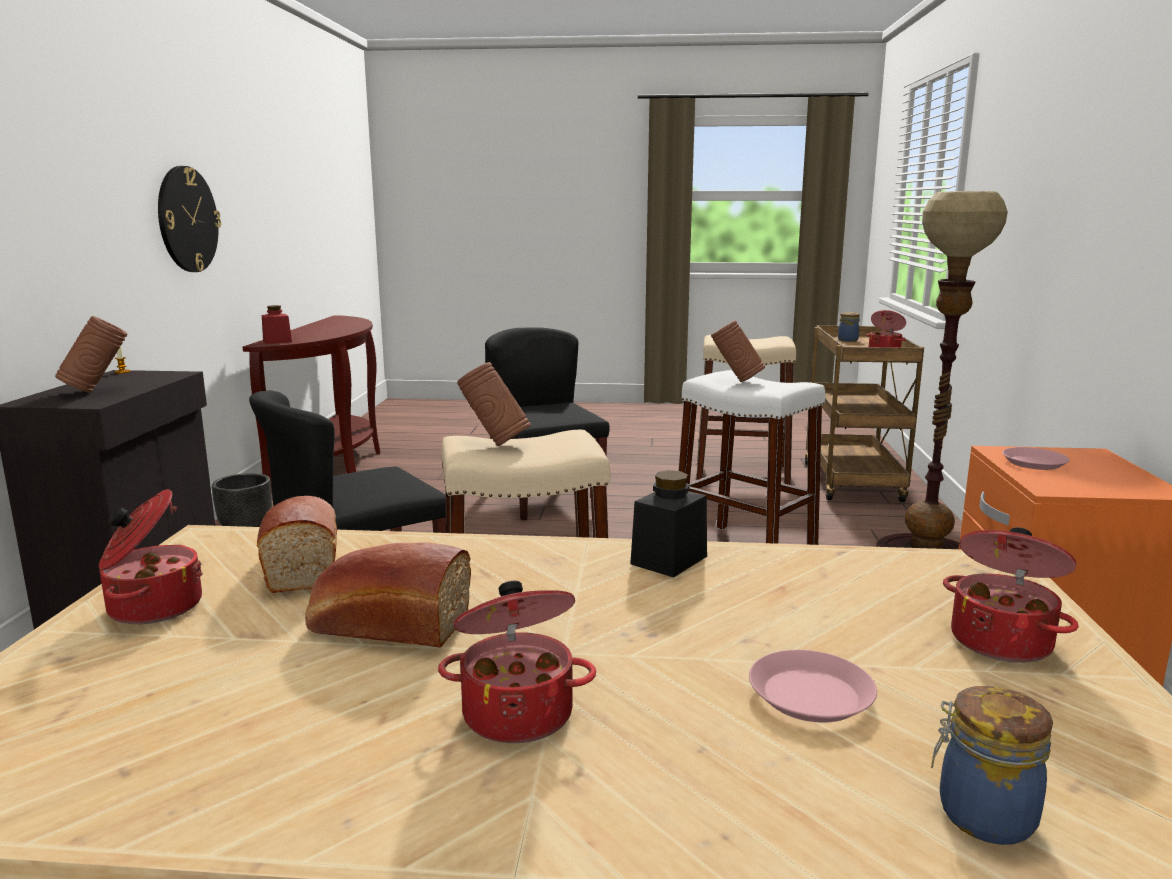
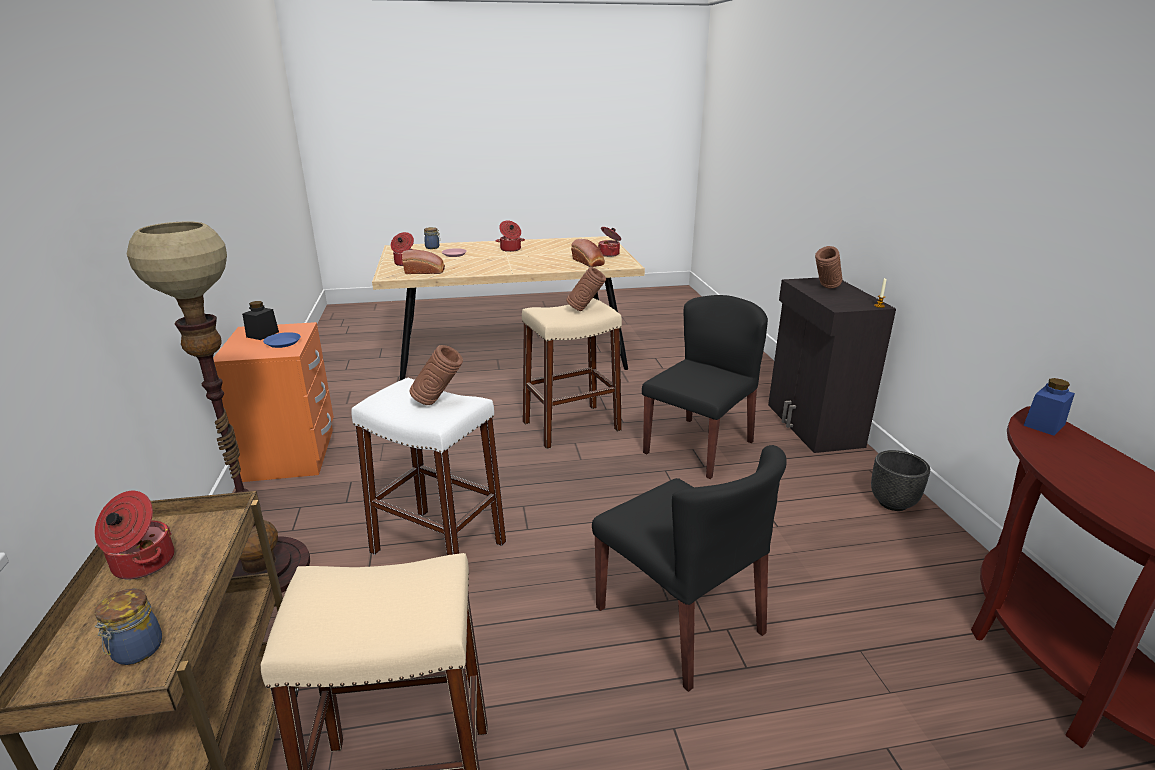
camera: 165 degrees right, 10 degrees up
wall clock [158,166,221,272] -> none
red jar [262,305,292,344] -> blue jar [1023,378,1075,436]
bread [305,542,471,648] -> bread moved to [402,250,445,274]
black jar [630,470,707,577] -> black jar moved to [242,301,279,340]
pink plate [1002,447,1070,470] -> blue plate [263,332,301,348]

